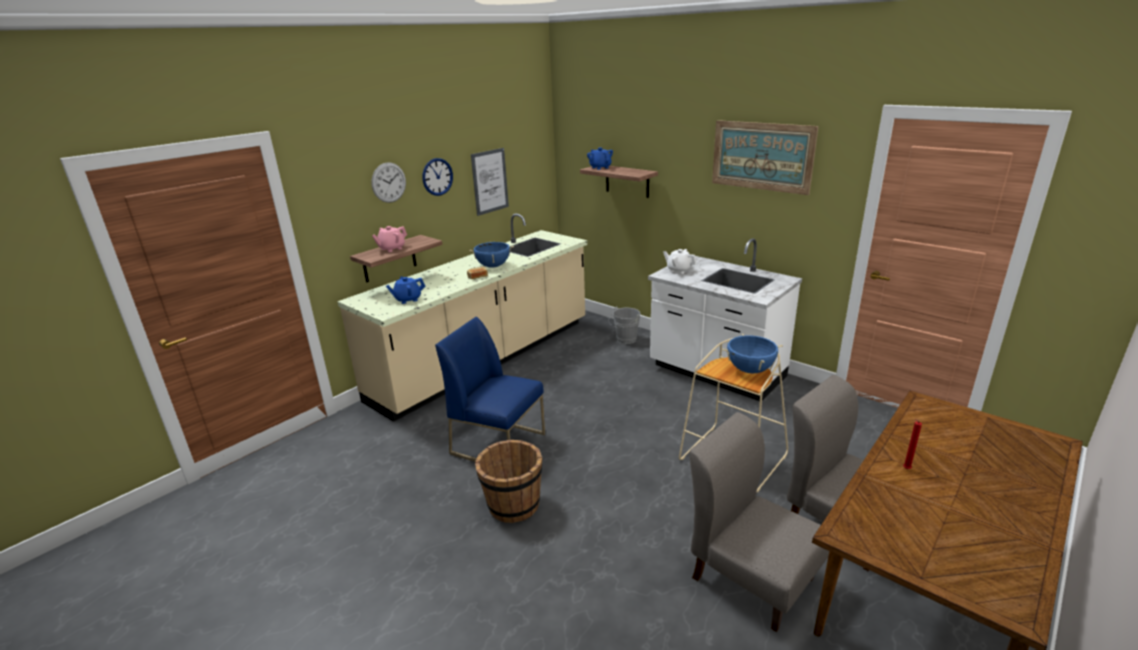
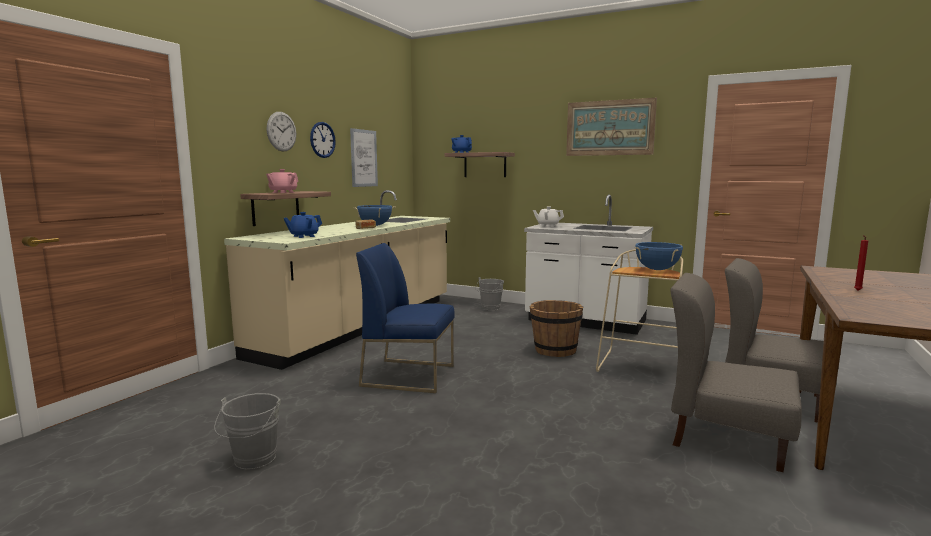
camera: 15 degrees left, 15 degrees down
brown bucket [475,440,542,523] -> brown bucket moved to [530,300,583,357]
none -> grey bucket [214,393,281,469]

